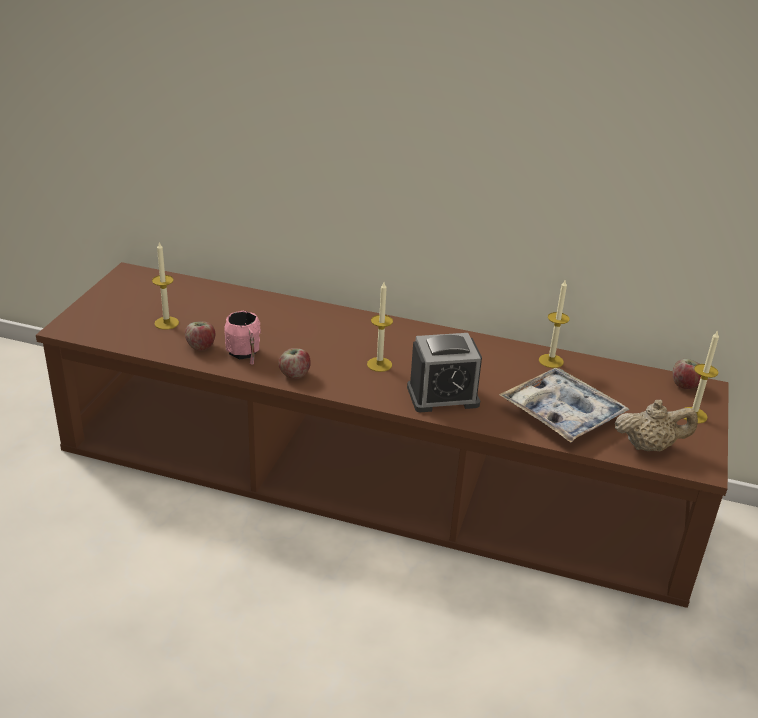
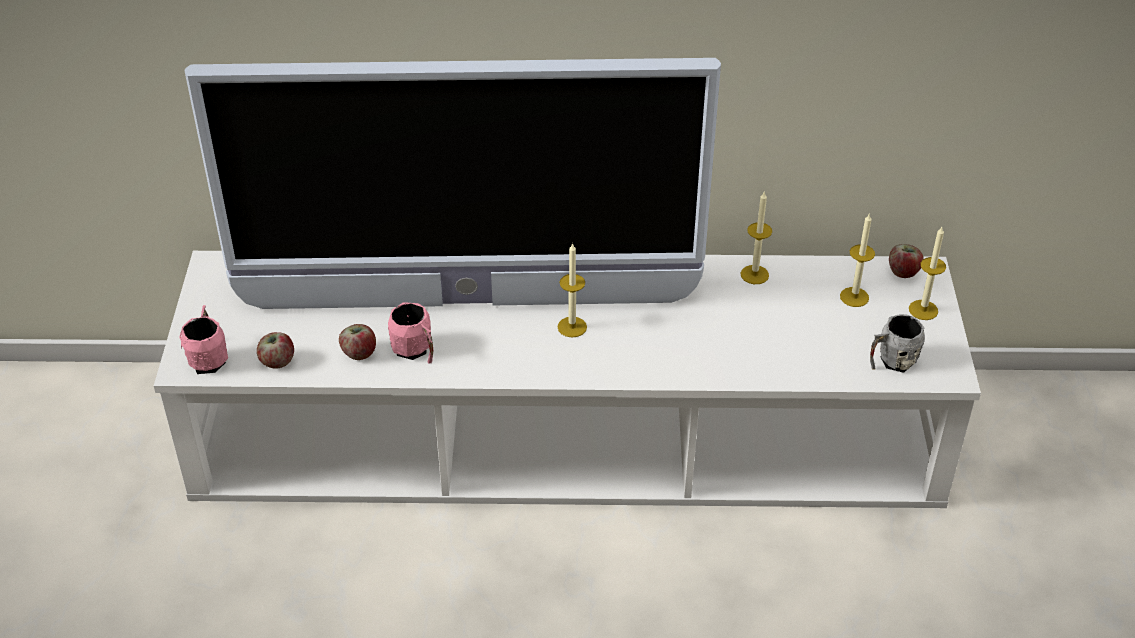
camera: 15 degrees left, 10 degrees up
brown tv stand [36,262,729,608] -> white tv stand [154,251,981,508]
candle [152,242,179,330] -> candle moved to [840,214,875,307]
apple [278,348,311,379] -> apple moved to [257,332,294,369]
alarm clock [407,333,482,412] -> none
tray [499,368,630,443] -> none
beige teapot [615,400,698,451] -> grey mug [870,314,925,373]
none -> pink mug [179,305,228,374]
none -> television [184,58,721,309]

